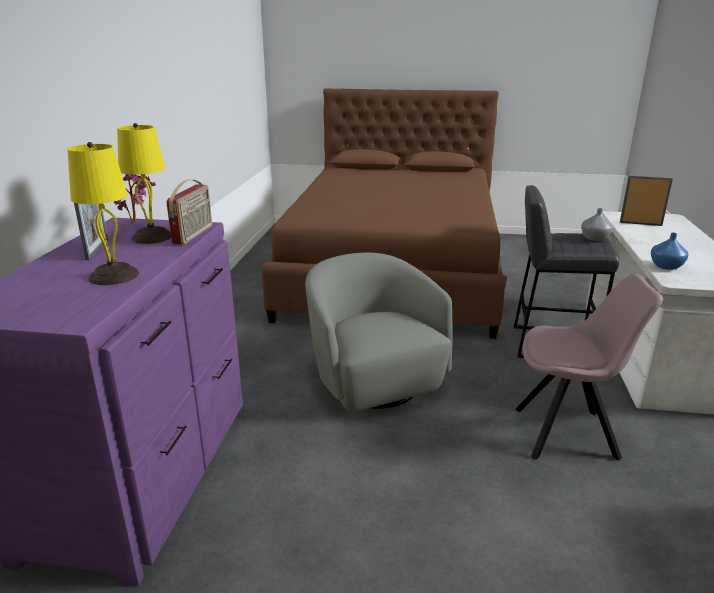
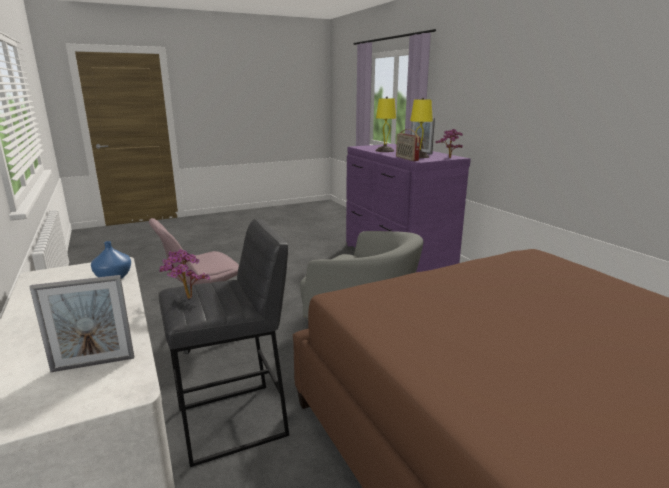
camera: 145 degrees right, 5 degrees down
grey vase [581,208,613,241] -> potted plant [159,249,210,299]

